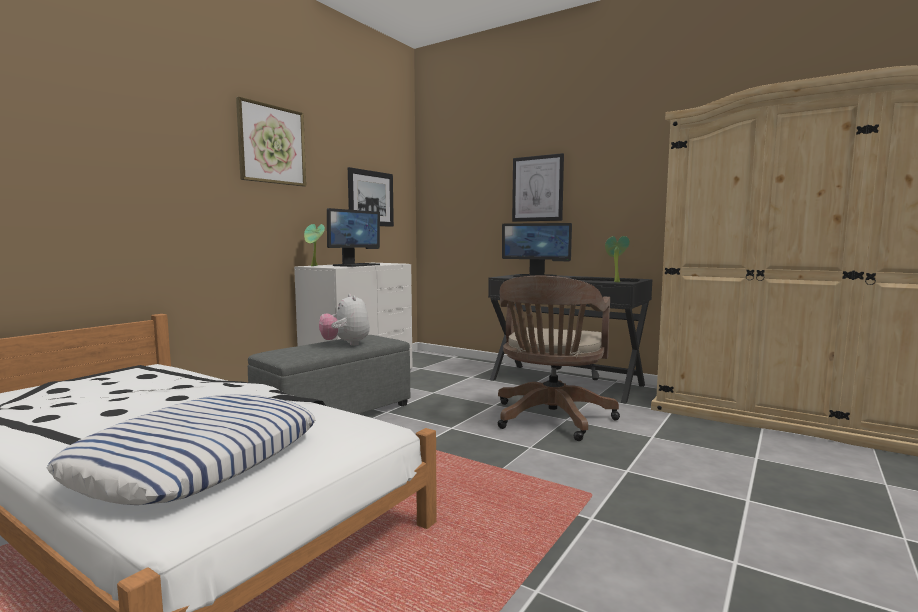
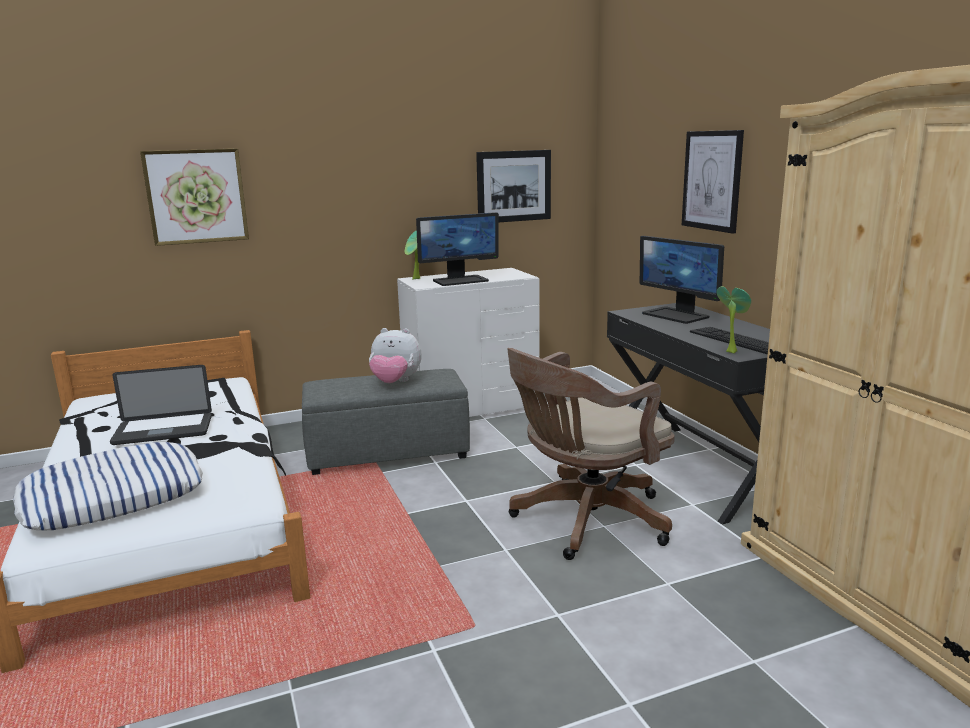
camera: 35 degrees right, 10 degrees up
picture [236,97,306,187] -> picture moved to [140,148,249,246]
plush toy [319,294,370,346] -> plush toy turned 90 degrees counterclockwise [369,328,422,383]
none -> laptop [110,365,212,445]

